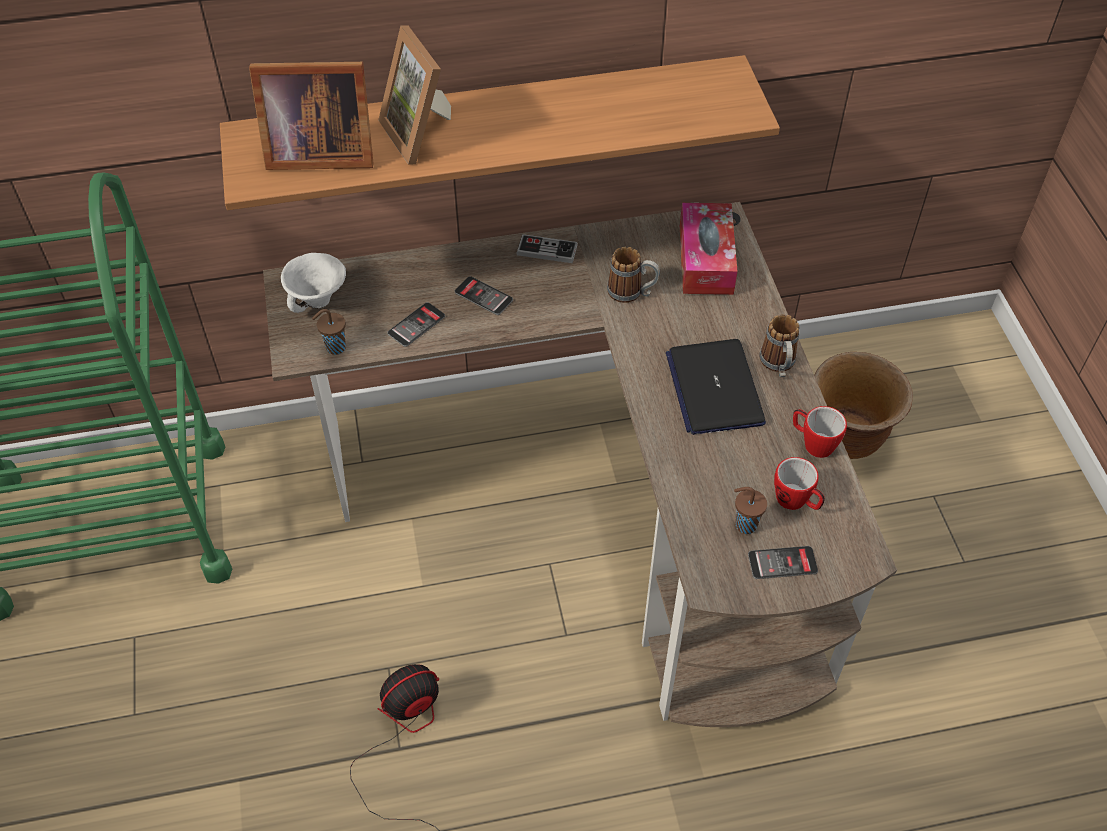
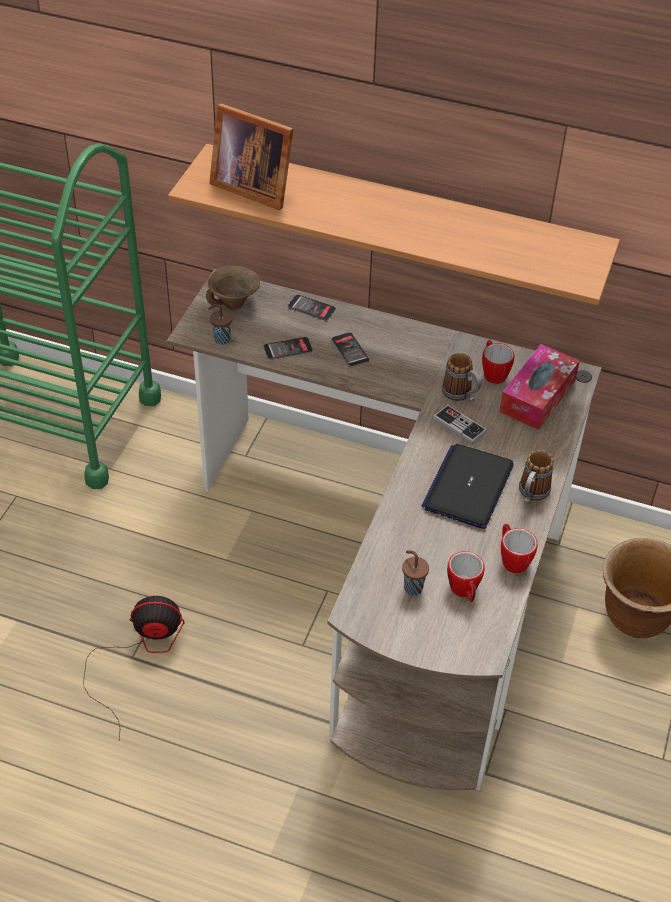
camera: 30 degrees right, 5 degrees down
white bowl [281,253,346,313] -> brown bowl [206,266,260,310]
picture frame [378,25,451,165] -> none
game controller [516,234,578,263] -> game controller moved to [433,404,487,445]
phone [748,546,818,579] -> phone moved to [288,294,336,321]
none -> mug [482,340,514,384]

